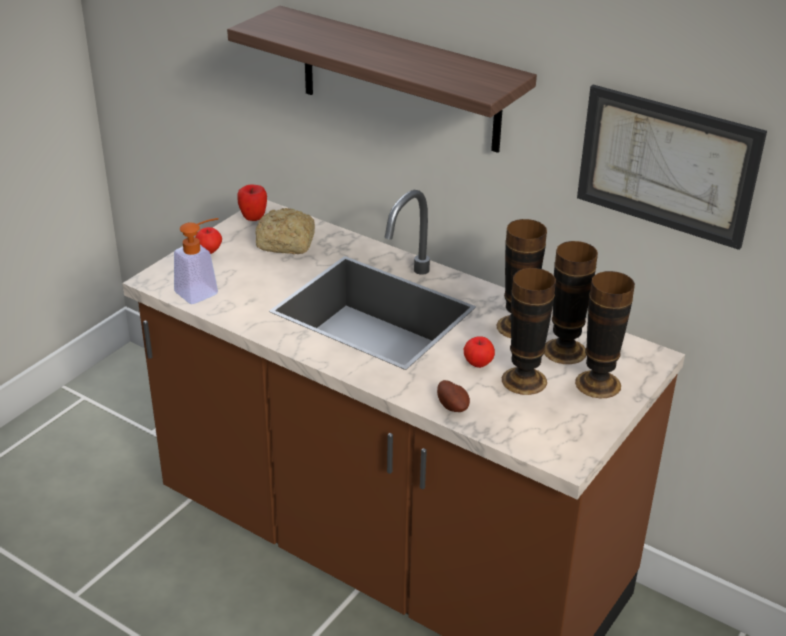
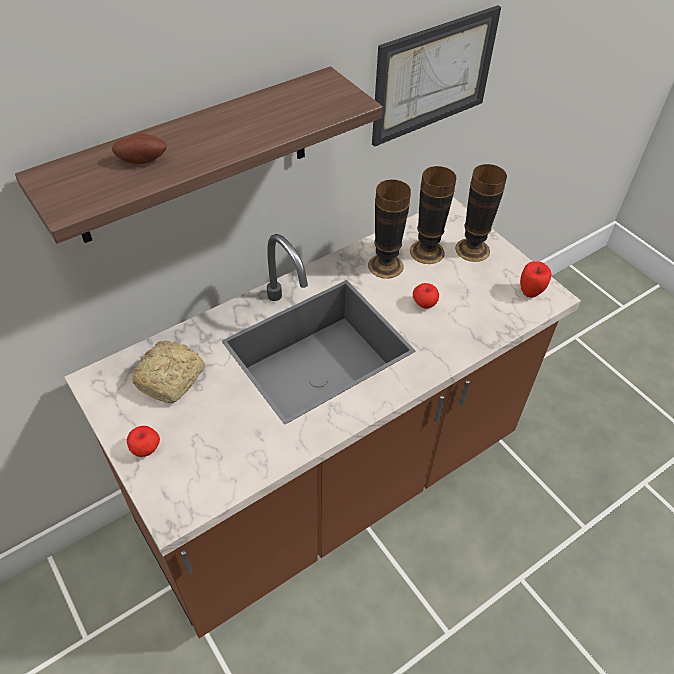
camera: 70 degrees left, 15 degrees up
soap dispenser [174,218,219,304] -> none
apple [237,184,267,221] -> apple moved to [520,261,552,298]
potato [437,380,470,412] -> potato moved to [112,134,167,164]
vase [502,268,556,395] -> none

